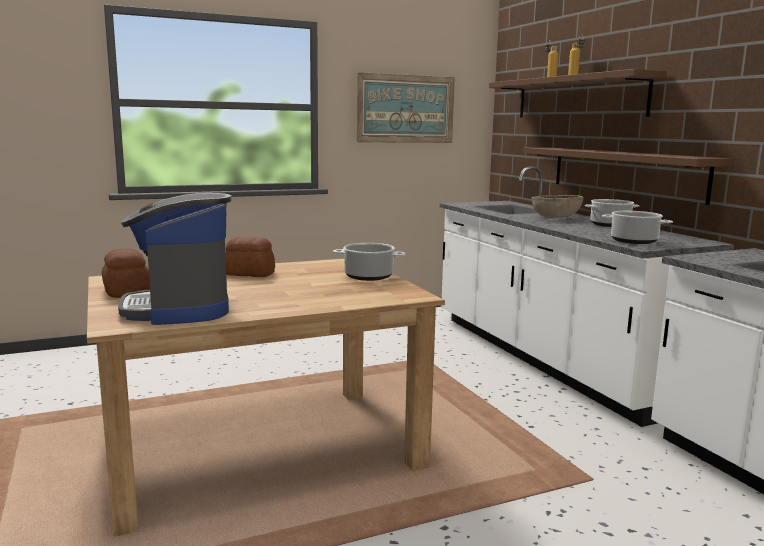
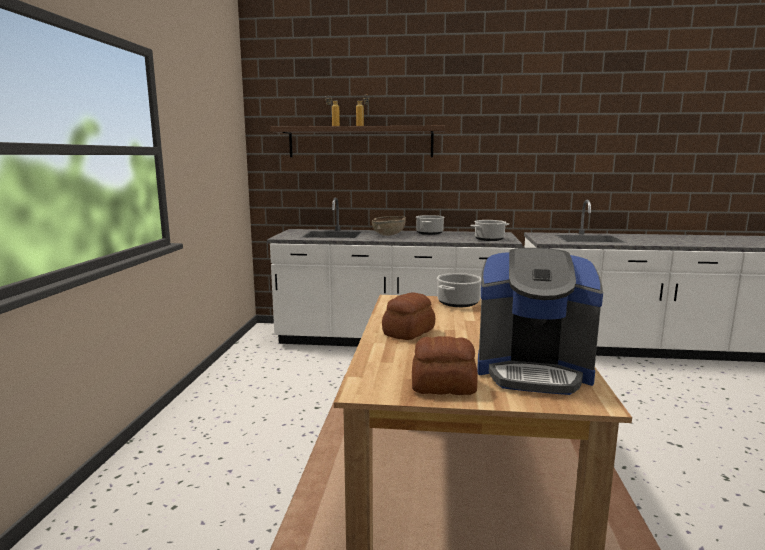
camera: 60 degrees left, 0 degrees up
picture [356,72,455,143] -> none
brown shelf [523,147,731,205] -> none

